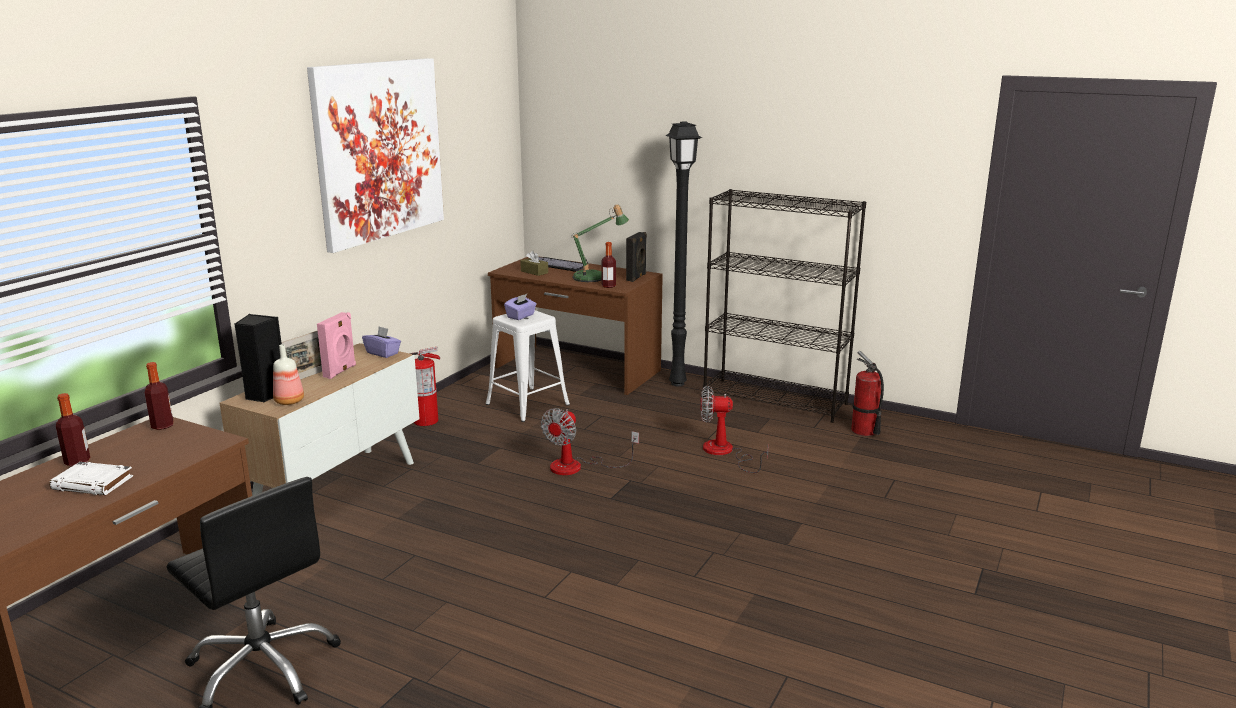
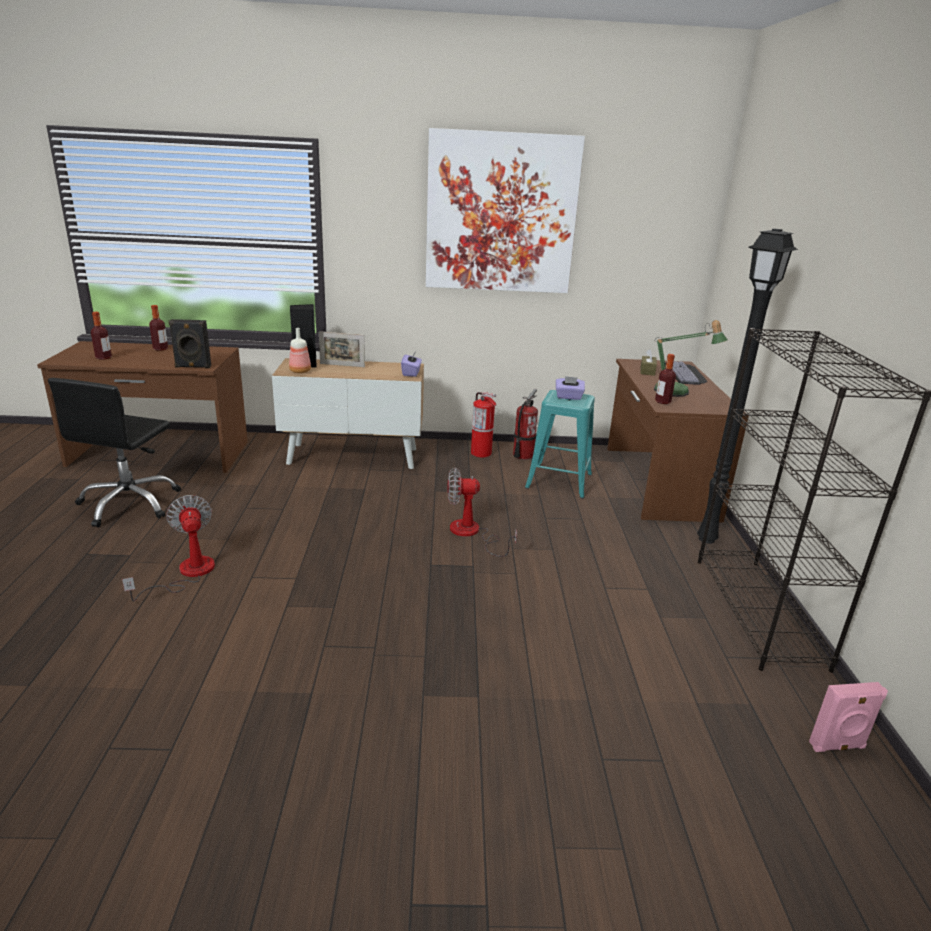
camera: 60 degrees right, 5 degrees up
white book [49,462,133,495] -> none
bottle [145,362,173,430] -> bottle moved to [91,312,112,360]
pink speaker [317,312,356,379] -> pink speaker moved to [809,682,888,752]
white stool [486,310,570,422] -> turquoise stool [525,390,595,499]
black speaker [626,232,647,282] -> black speaker moved to [169,319,211,368]
fan [700,386,769,473] -> fan moved to [122,495,215,601]
fire extinguisher [851,351,884,436] -> fire extinguisher moved to [513,389,538,460]

